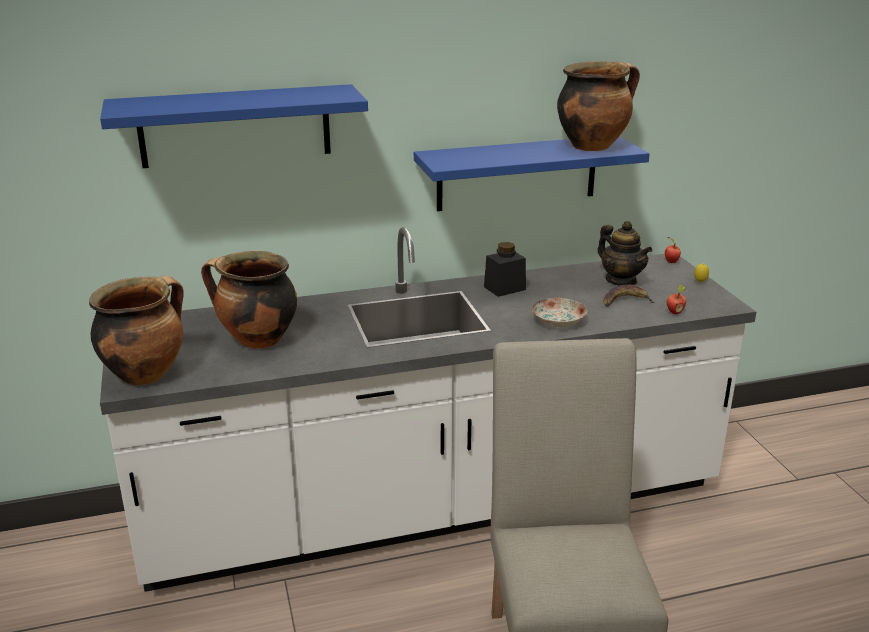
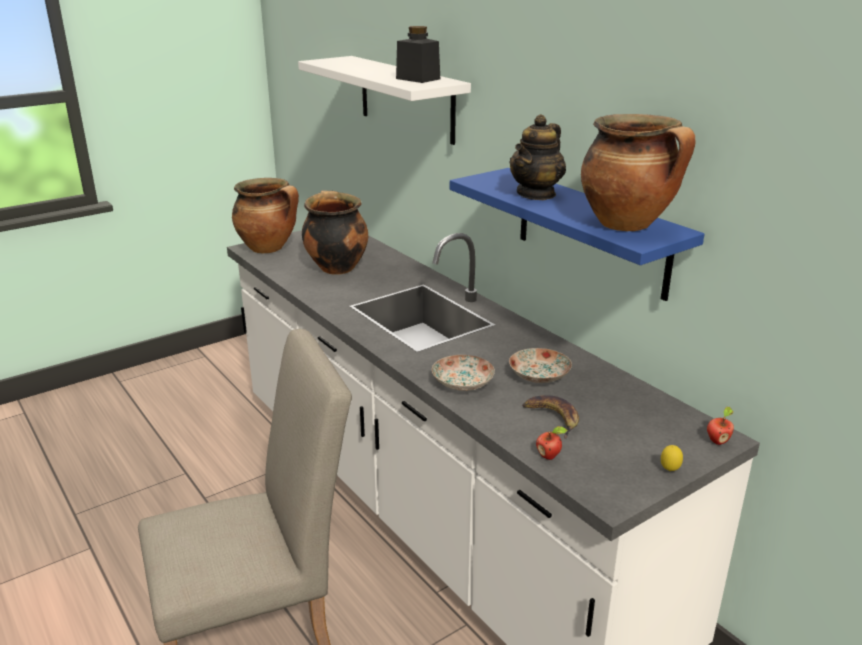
camera: 70 degrees right, 0 degrees up
blue shelf [100,84,368,168] -> white shelf [298,56,471,145]
black jar [484,242,526,297] -> black jar moved to [396,26,440,83]
teapot [598,221,652,286] -> teapot moved to [509,114,566,200]
none -> plate [509,348,572,383]

